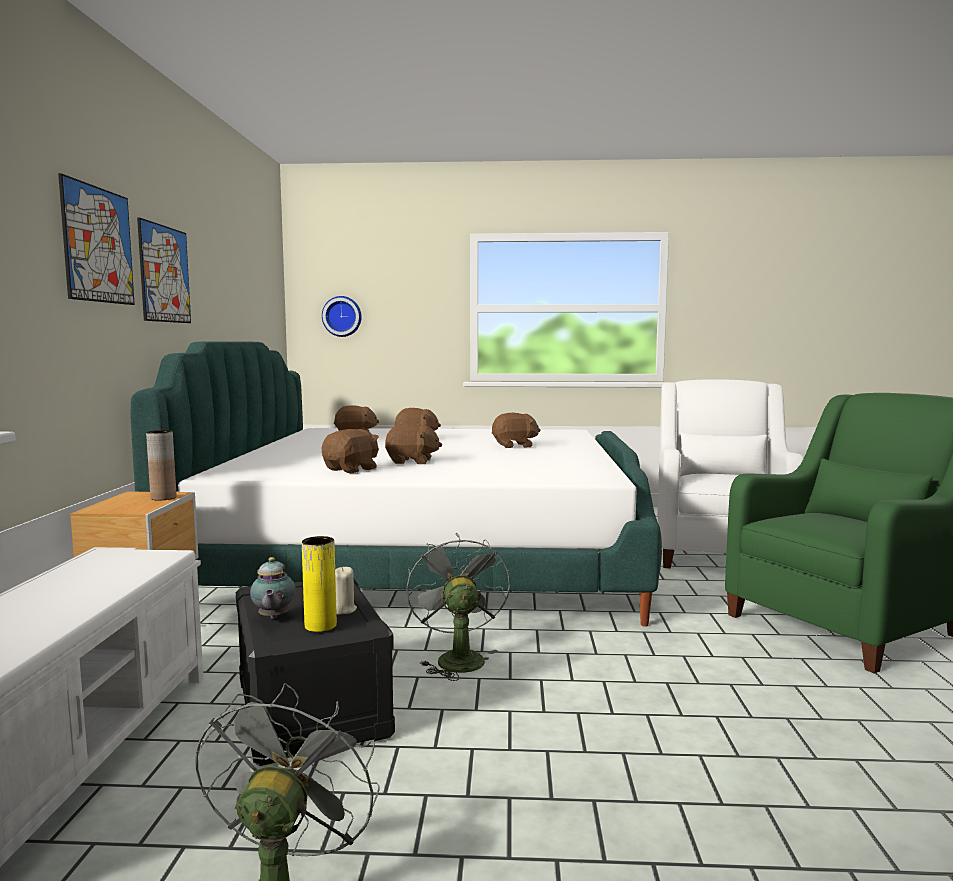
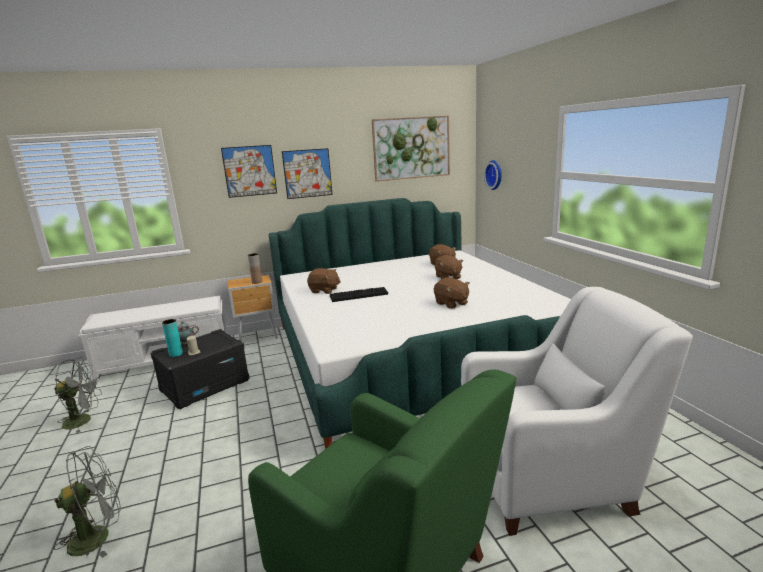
camera: 70 degrees right, 10 degrees up
yellow vase [302,536,337,632] -> turquoise vase [162,319,183,357]
brown plush toy [385,423,442,464] -> keyboard [330,287,388,302]
grey fan [406,533,510,681] -> grey fan moved to [54,446,121,558]
none -> picture [372,116,450,182]

